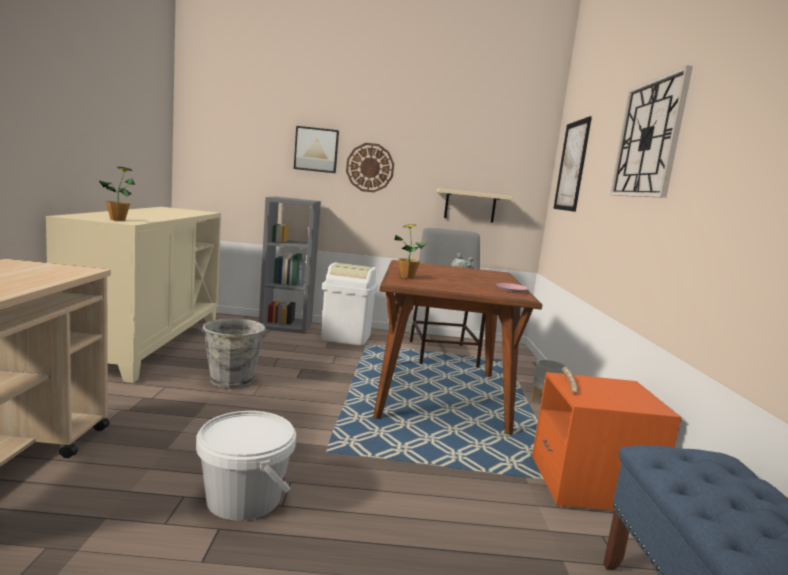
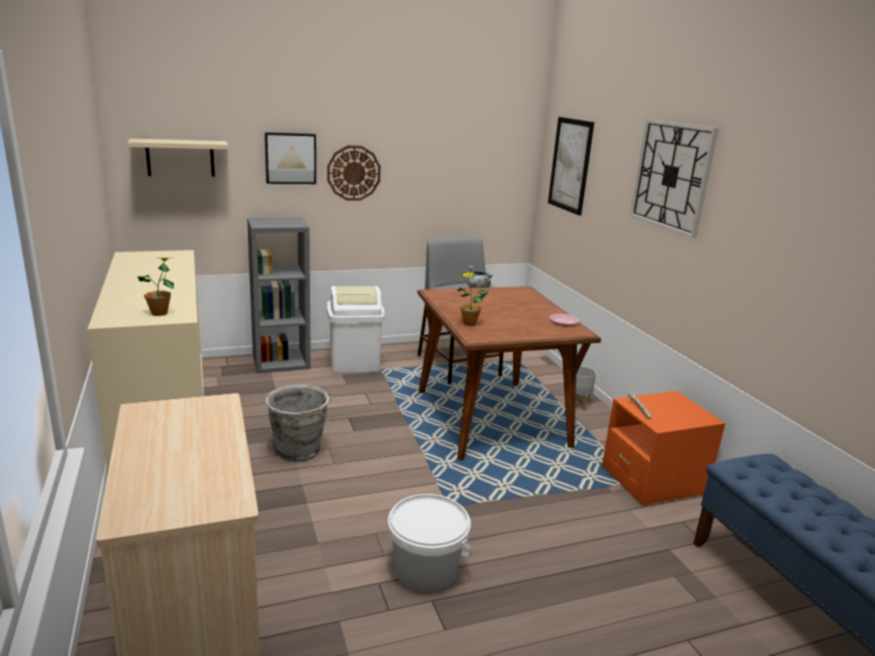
camera: 20 degrees left, 10 degrees up
beige shelf [436,188,513,223] -> beige shelf moved to [127,139,228,177]

